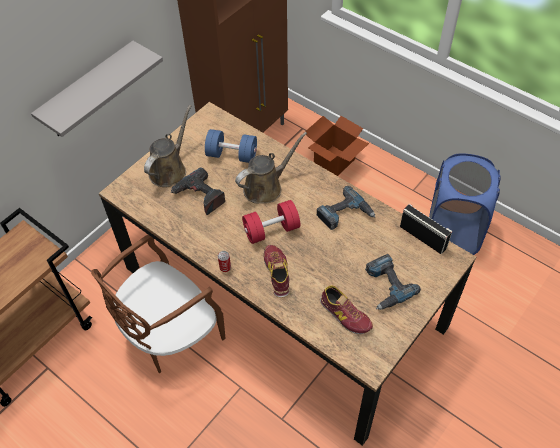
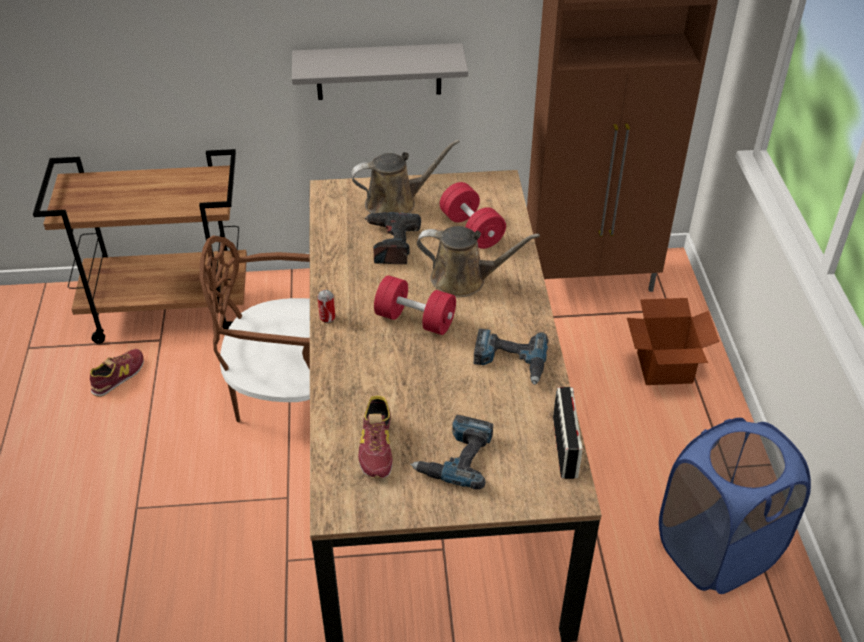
camera: 45 degrees right, 10 degrees down
blue dumbbell [205,129,257,163] -> red dumbbell [440,182,506,249]
shoe [264,245,289,298] -> shoe moved to [90,349,144,397]

